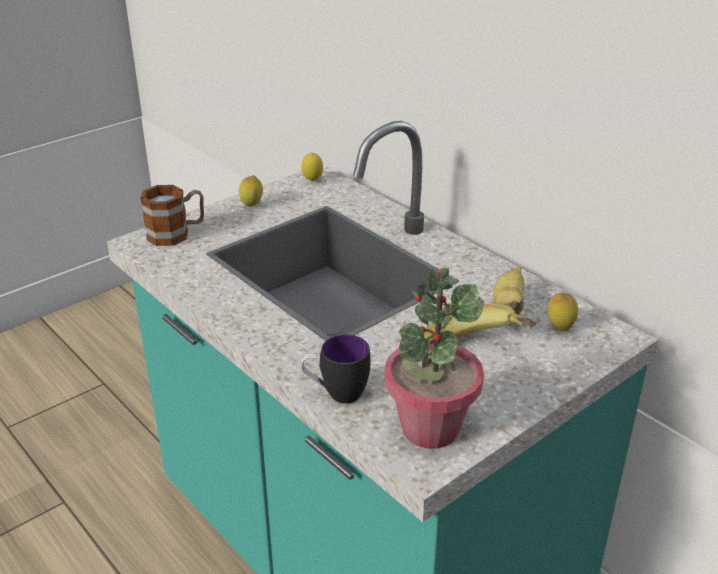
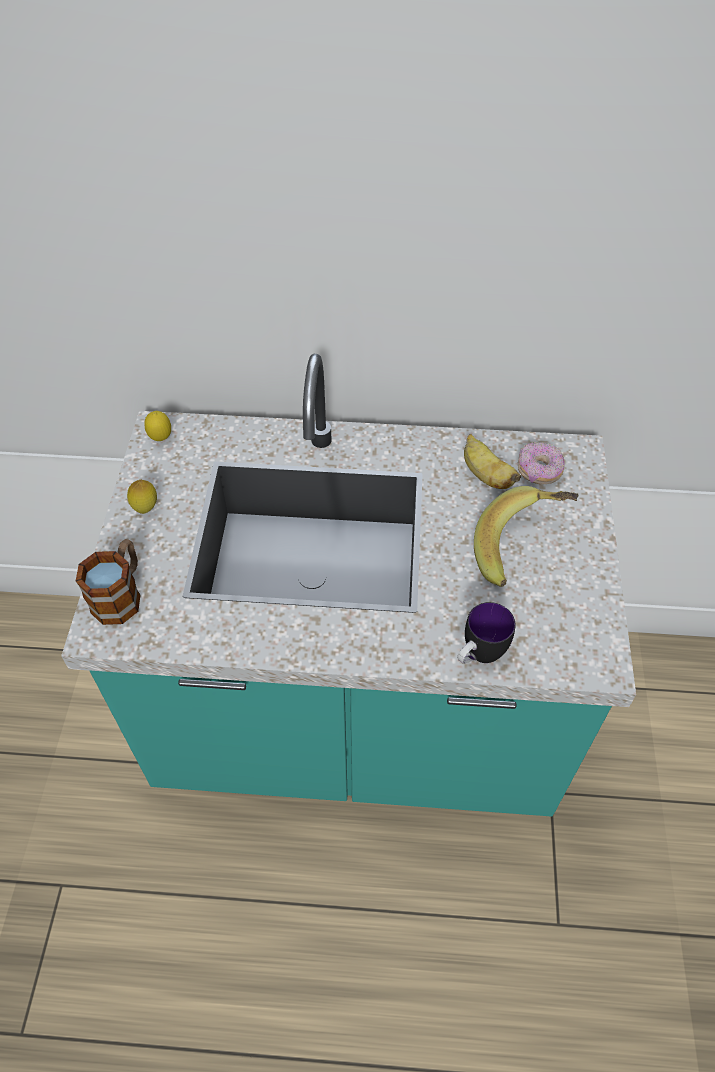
camera: 45 degrees left, 20 degrees up
potted plant [384,268,484,449] -> none
lemon [548,293,578,331] -> donut [518,442,565,484]

